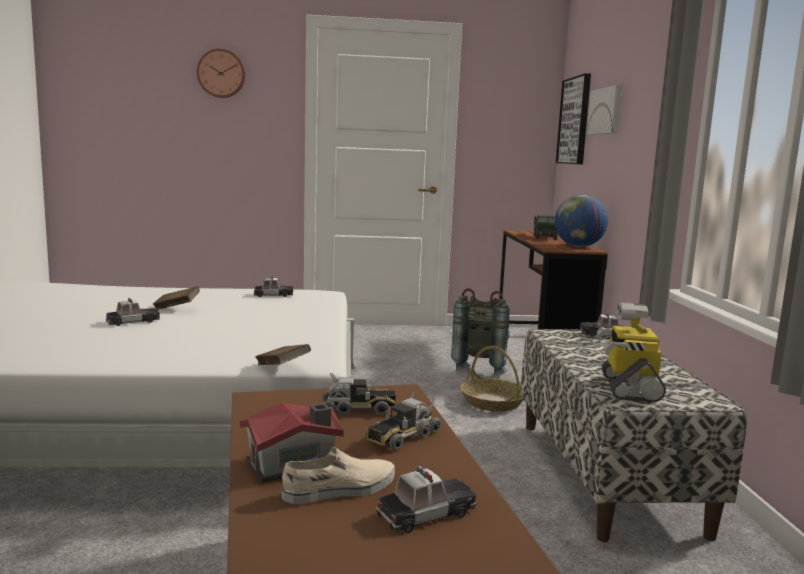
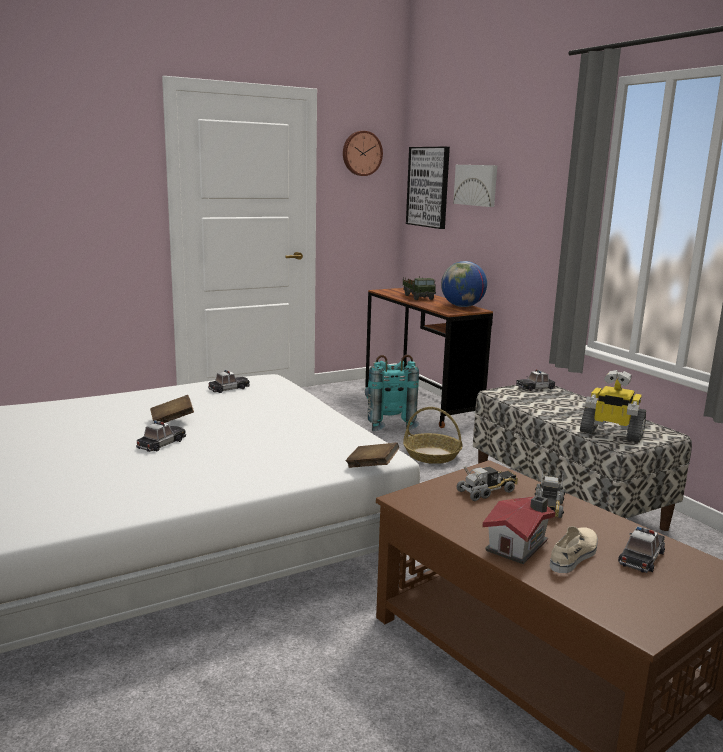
camera: 25 degrees left, 5 degrees up
wall clock [197,49,245,98] -> wall clock moved to [343,131,383,176]
grey backpack [451,288,510,376] -> turquoise backpack [365,355,419,431]
toy robot [597,302,666,402] -> toy robot turned 45 degrees counterclockwise [580,370,646,443]

